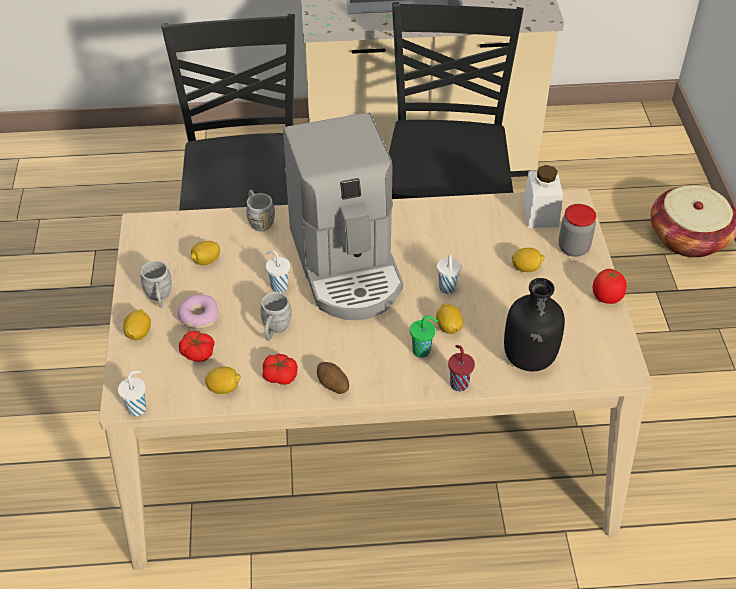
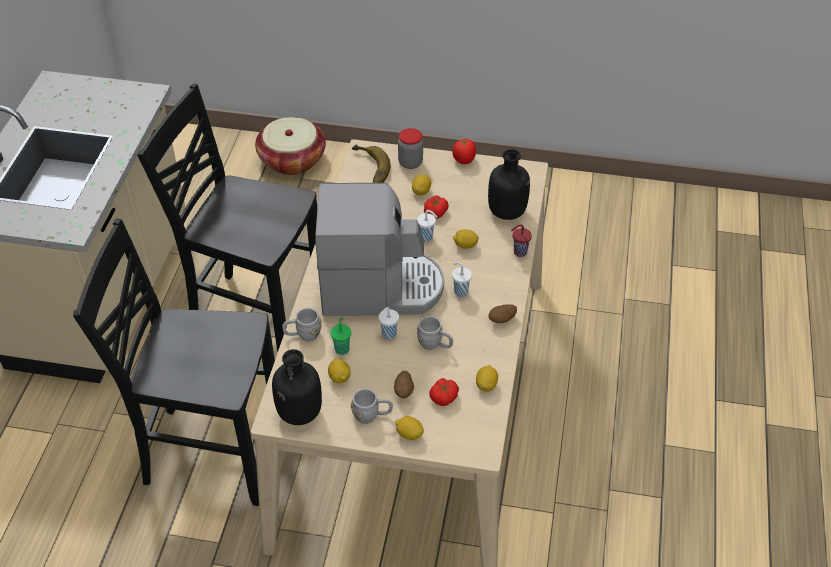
camera: 75 degrees left, 0 degrees up
white cup [118,370,146,416] -> white cup moved to [452,262,472,297]
donut [178,295,219,329] -> potato [394,371,414,398]
tomato [262,354,298,385] -> tomato moved to [424,195,449,218]
green cup [410,316,438,358] -> green cup moved to [331,318,351,355]
white jar [523,165,563,228] -> banana [352,144,391,183]
none -> black bottle [272,349,322,425]

